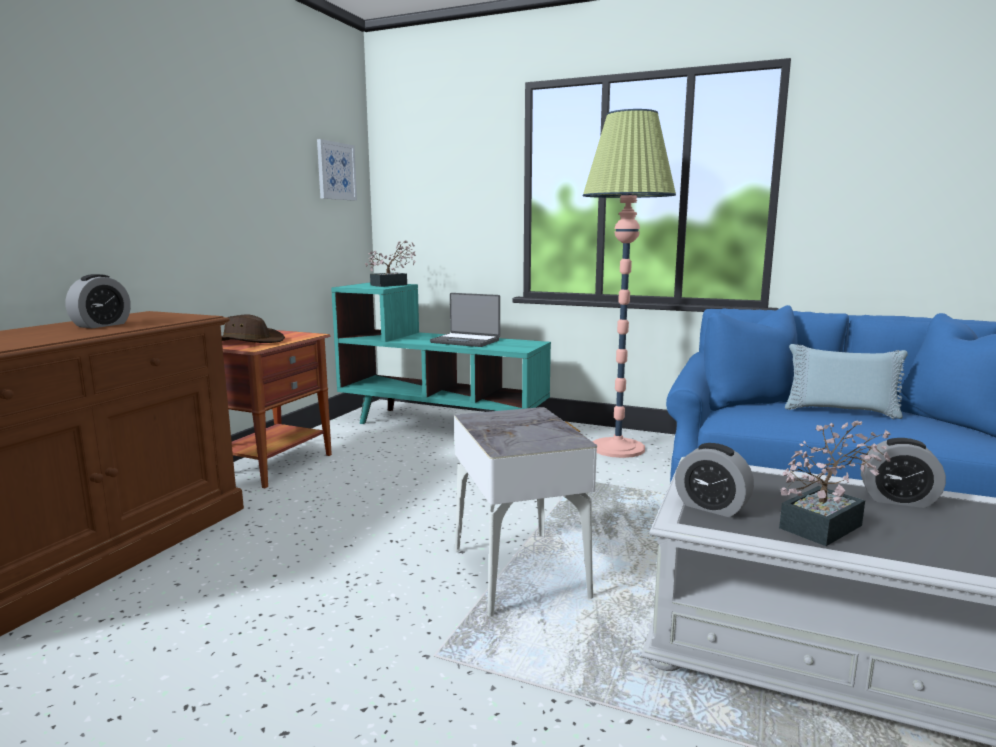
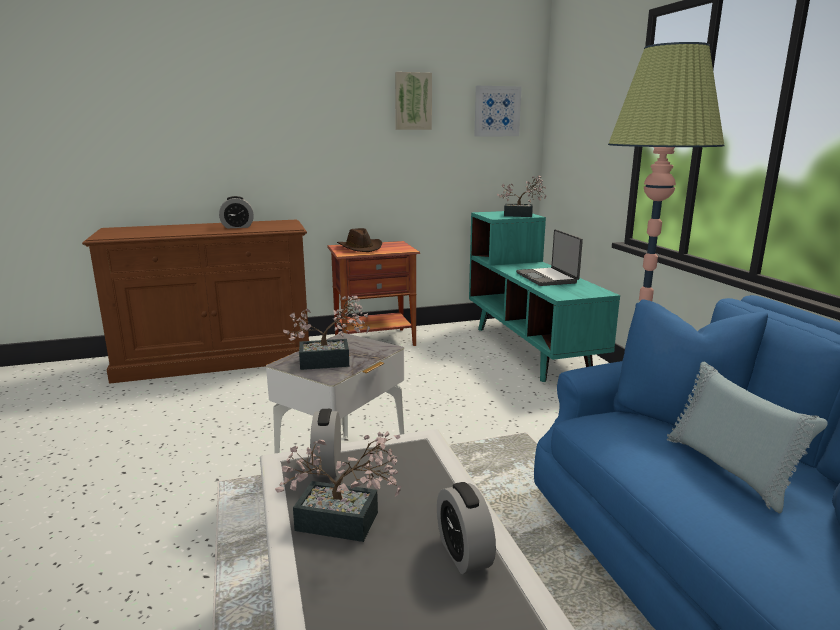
camera: 50 degrees right, 5 degrees up
none -> potted plant [283,296,370,370]
none -> picture [395,72,432,130]

